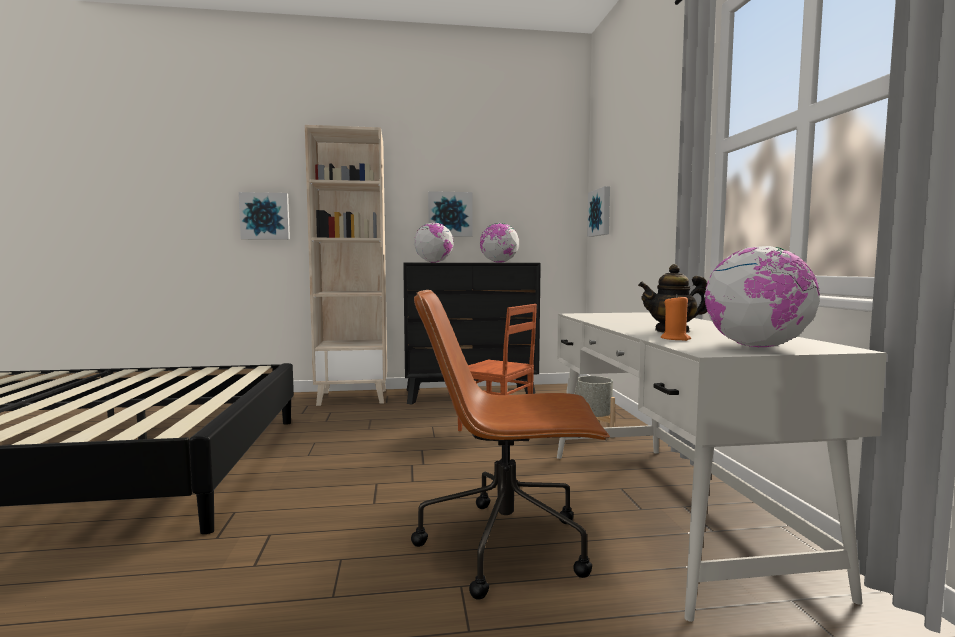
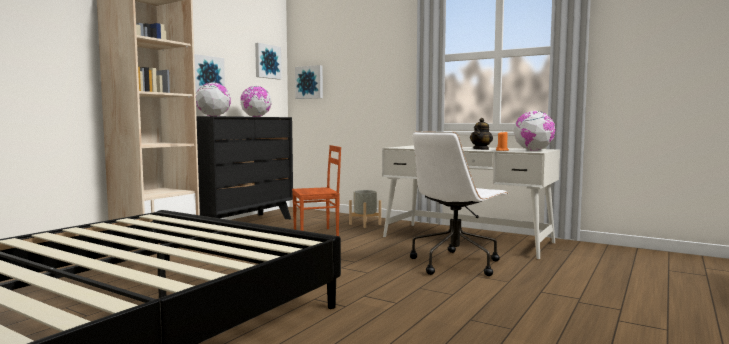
camera: 50 degrees left, 0 degrees up
picture [239,192,290,240] -> picture moved to [255,43,282,80]
brown office chair [411,290,610,600] -> white office chair [410,131,508,276]

